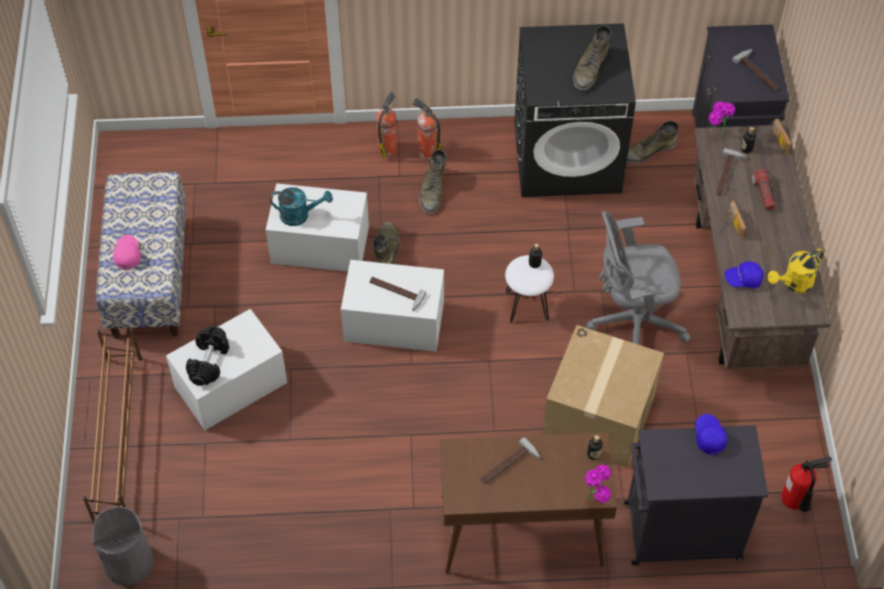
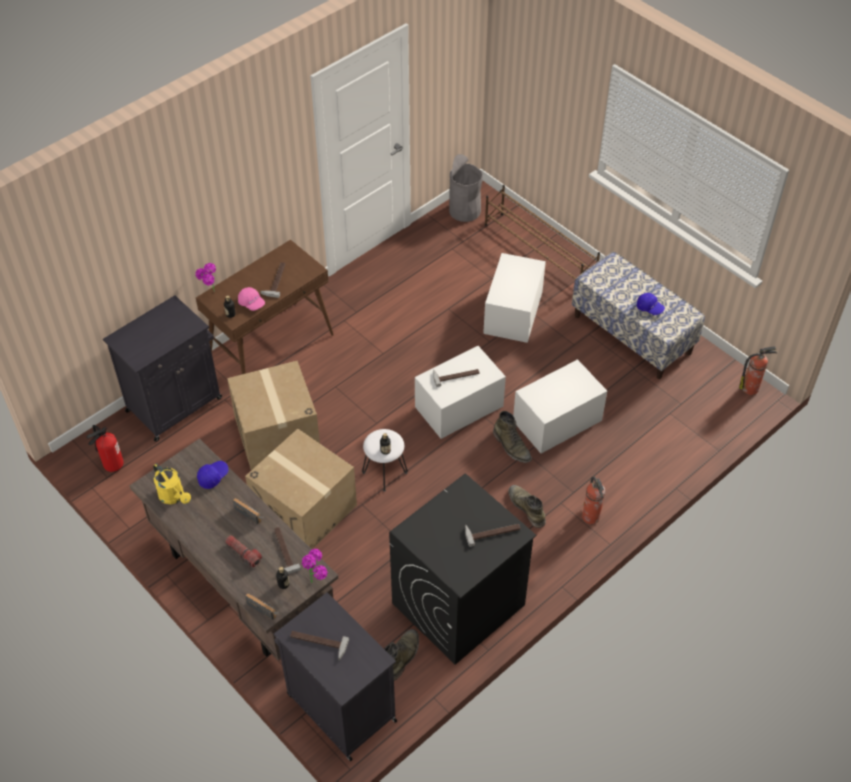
camera: 140 degrees right, 5 degrees down
pink cap [113,235,141,269] -> pink cap moved to [238,287,265,311]
black dumbbell [186,326,229,386] -> none
turquoise watering can [270,187,333,226] -> none
fire extinguisher [412,98,442,160] -> fire extinguisher moved to [739,346,777,395]
green boot [573,25,612,91] -> none
grey office chair [585,211,691,345] -> cardboard box [245,429,357,549]
blue cap [695,414,727,455] -> blue cap moved to [637,293,665,315]
yellow watering can [767,249,824,293] -> yellow watering can turned 120 degrees clockwise [153,463,191,504]
none -> hammer [465,524,520,547]

